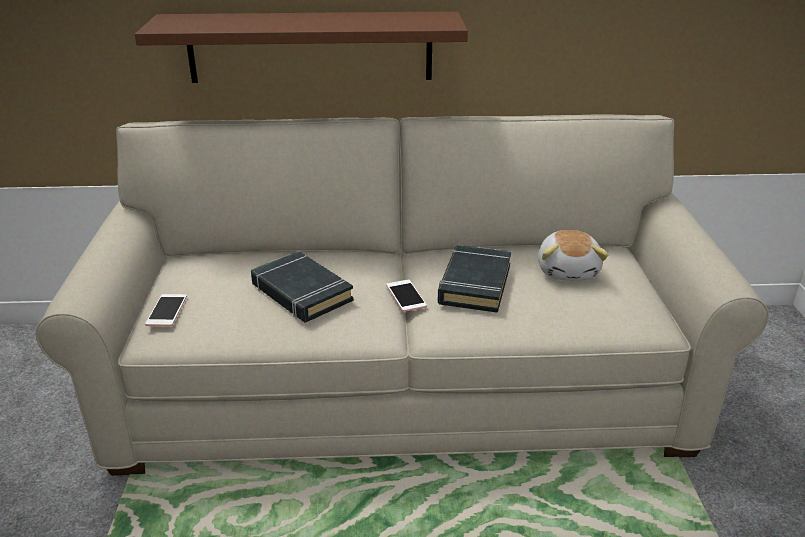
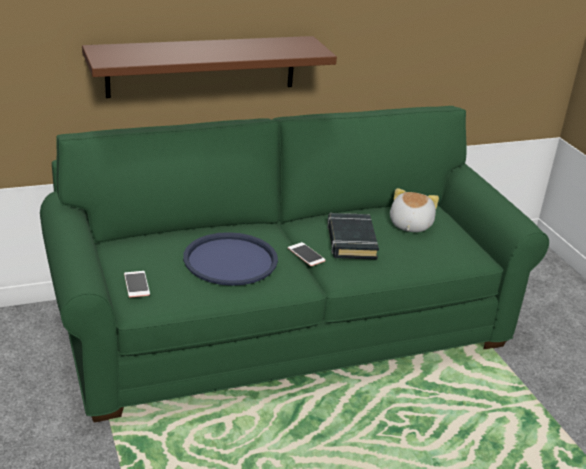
camera: 20 degrees left, 0 degrees up
beige sofa [36,115,769,476] -> green sofa [40,106,549,423]
black book [251,251,354,322] -> blue tray [183,232,278,286]
plush toy [538,230,608,281] -> plush toy turned 150 degrees counterclockwise [390,188,439,232]

